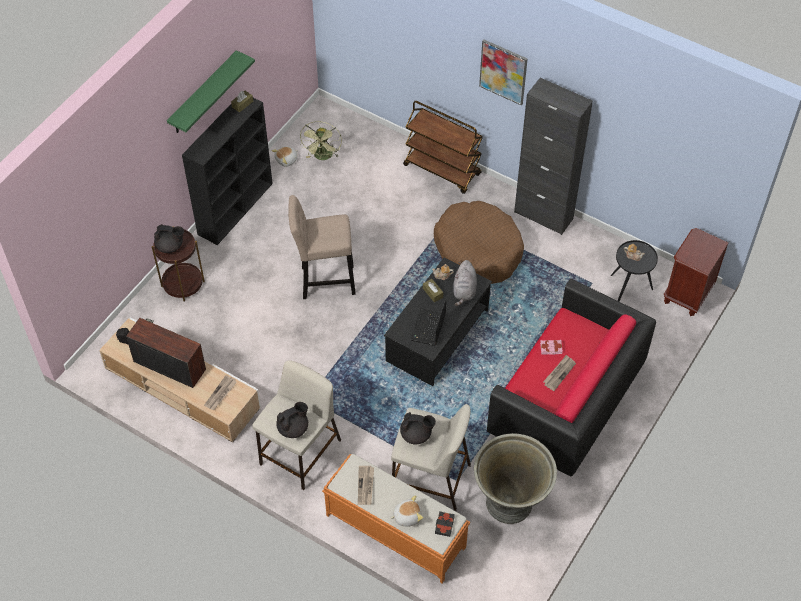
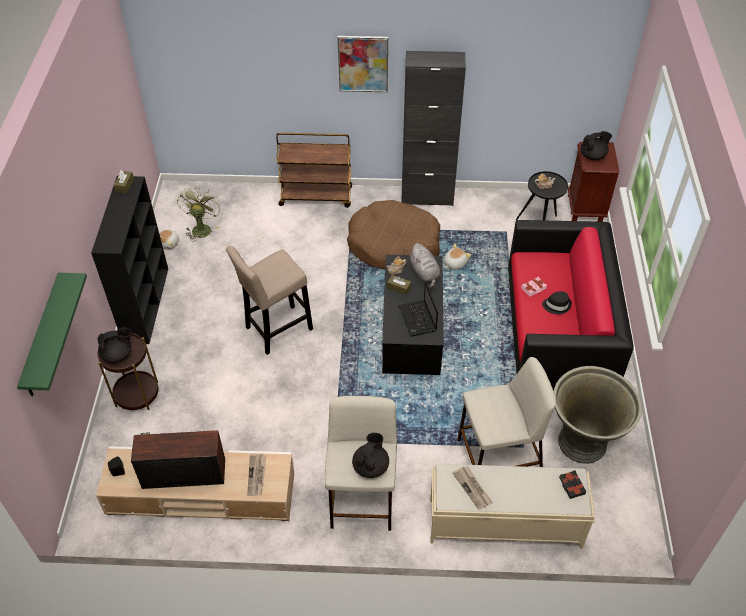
camera: 30 degrees left, 5 degrees down
green shelf [167,50,255,133] -> green shelf moved to [17,273,87,396]
green fan [300,121,342,160] -> green fan turned 150 degrees counterclockwise [177,187,221,242]
orange bench [322,454,470,583] -> beige bench [430,464,595,549]
plush toy [390,495,423,527] -> plush toy moved to [444,244,471,270]
black teapot [400,412,436,444] -> black teapot moved to [580,131,612,160]
newspaper [543,355,576,391] -> black hat [542,291,572,314]

